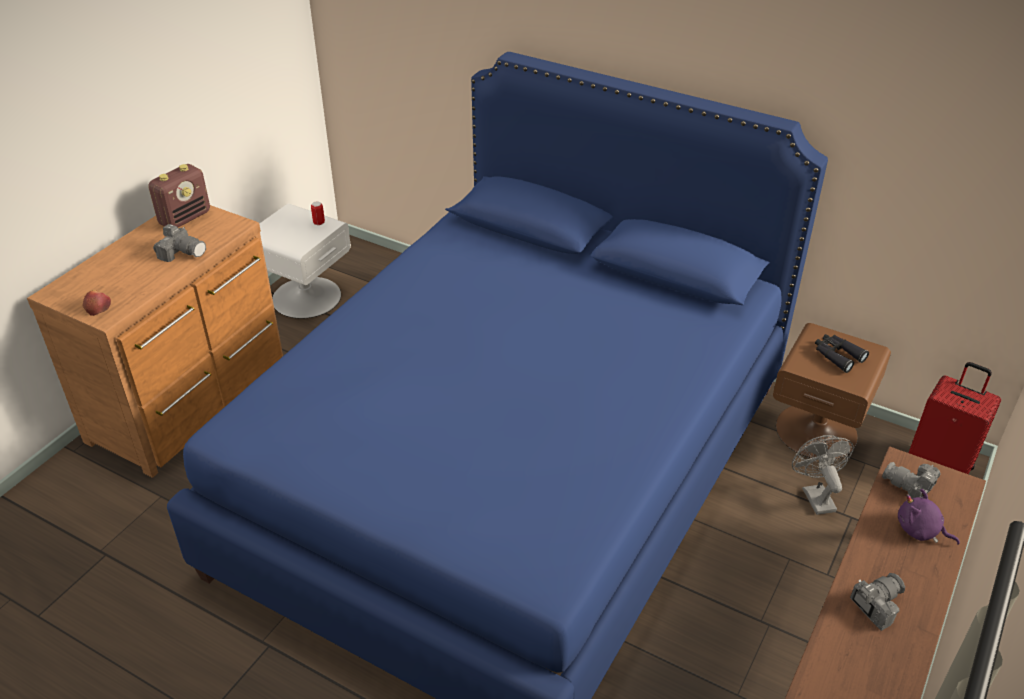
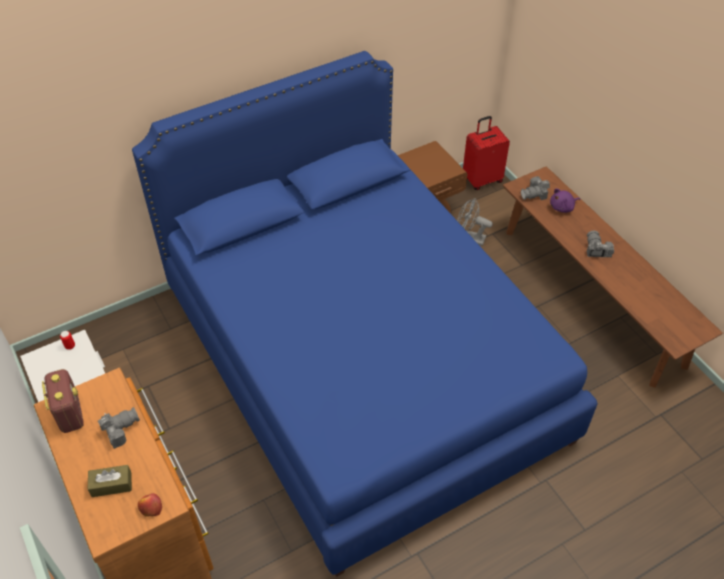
camera: 60 degrees left, 10 degrees up
black binoculars [815,334,869,373] -> none
none -> brown tissue box [88,465,132,497]

